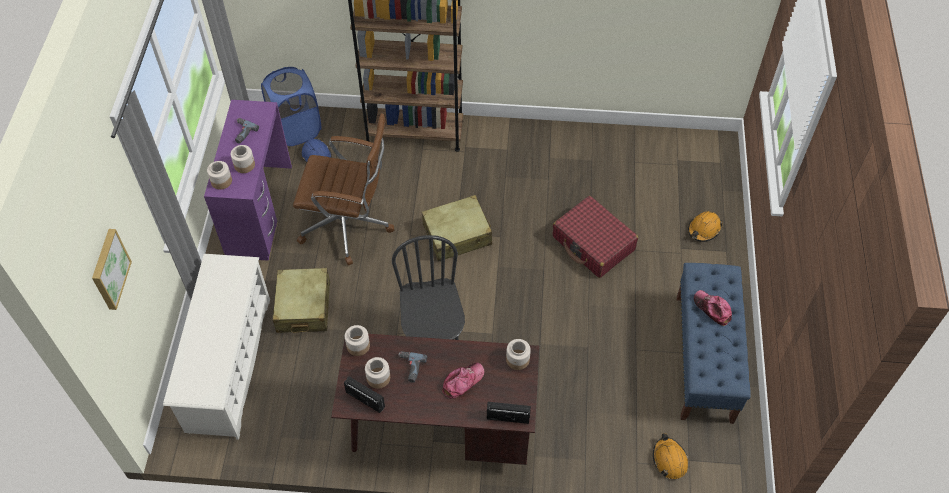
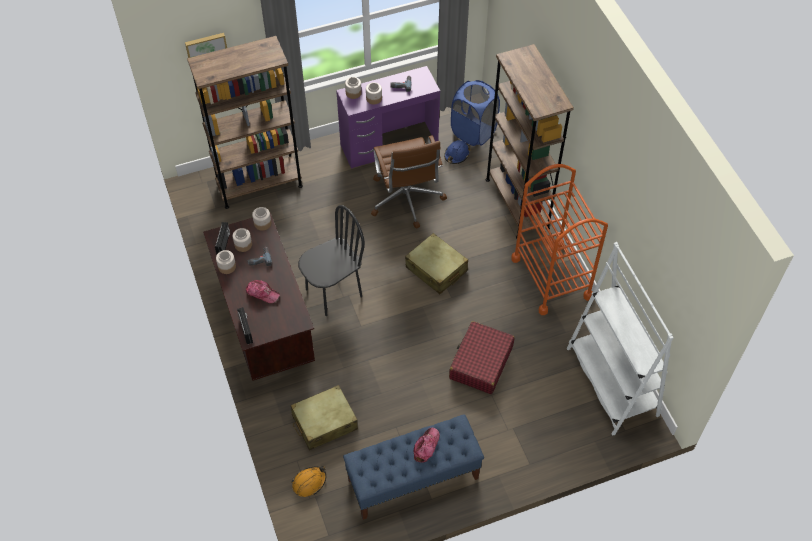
camera: 65 degrees right, 0 degrees up
white shoe rack [163,254,270,440] -> brown bookcase [187,36,303,209]
beige suitcase [273,268,330,333] -> beige suitcase moved to [291,385,358,450]
jar [506,339,531,370] -> jar moved to [216,250,236,274]
orange hard hat [688,211,723,242] -> none
none -> orange cart [511,164,608,315]
none -> white bookcase [567,242,674,436]

